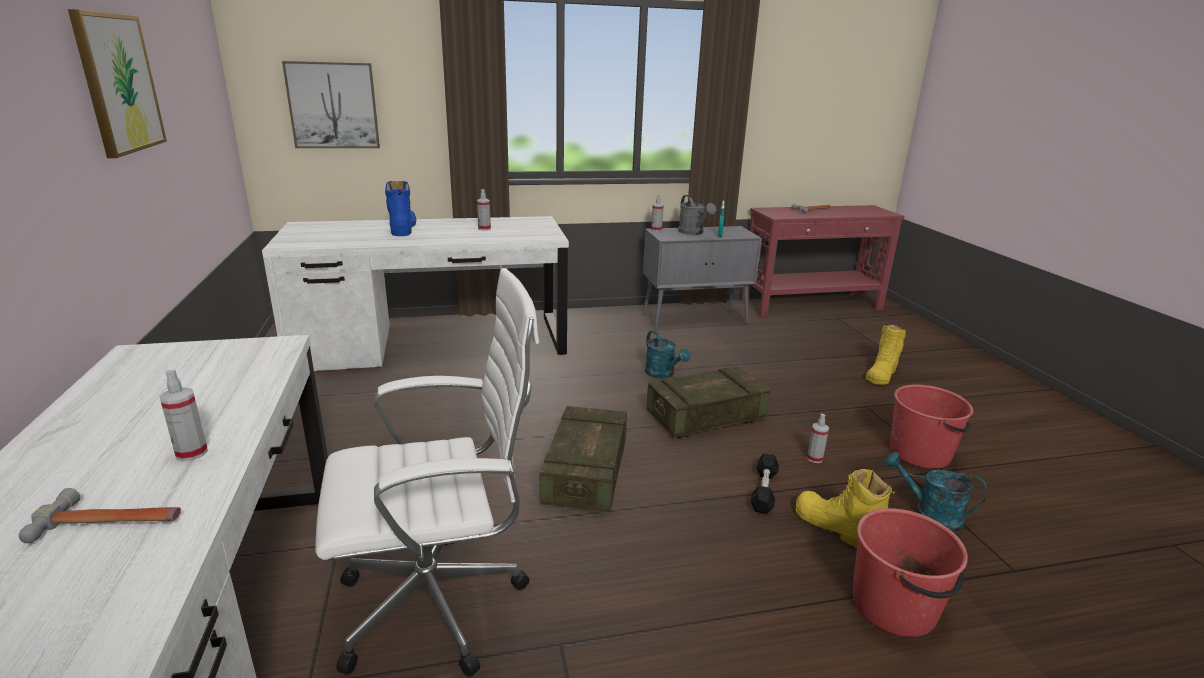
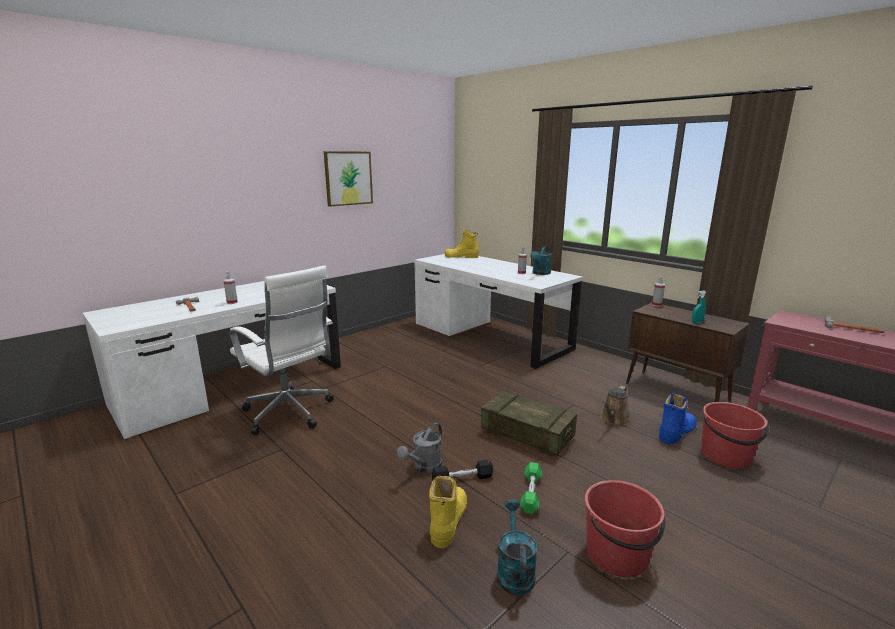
camera: 60 degrees right, 5 degrees down
picture [282,61,380,148] -> none
blue boot [385,181,416,236] -> blue boot moved to [659,393,696,444]
crate [540,406,627,512] -> none
grey cabinet [643,226,762,330] -> brown cabinet [626,303,750,402]
turquoise watering can [645,331,690,379] -> turquoise watering can moved to [530,246,551,275]
grey watering can [678,195,716,235] -> grey watering can moved to [397,423,442,473]
spray bottle [807,414,829,463] -> green dumbbell [520,462,542,514]
red bucket [853,508,968,637] -> red bucket moved to [702,402,769,468]
yellow boot [866,325,906,385] -> yellow boot moved to [445,230,479,258]
none -> brown watering can [601,386,630,426]

